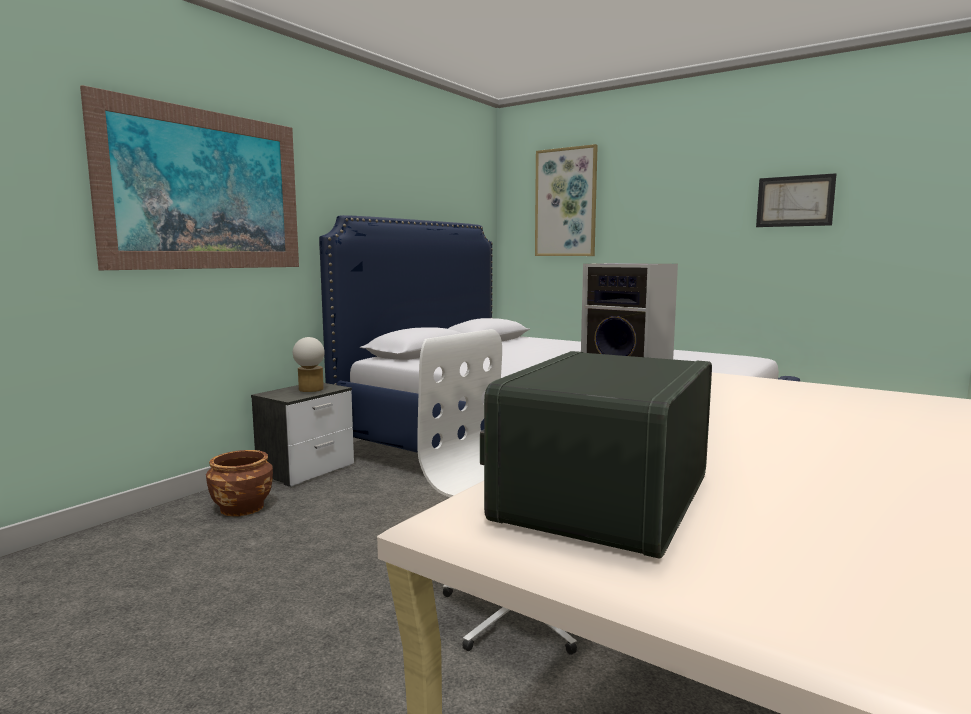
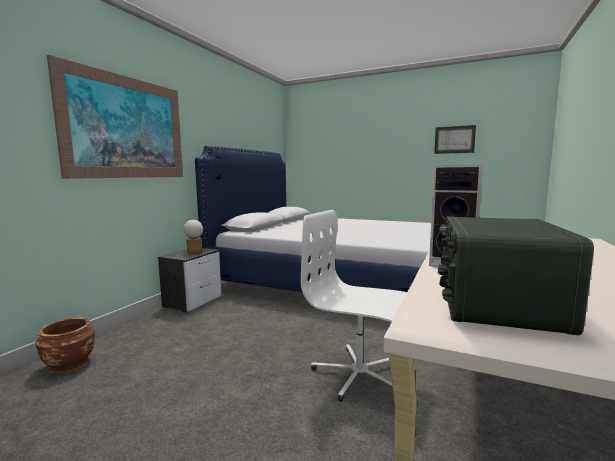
camera: 10 degrees left, 0 degrees up
brown planter [206,450,273,516] -> brown planter moved to [36,318,95,373]
picture [535,144,598,256] -> none

